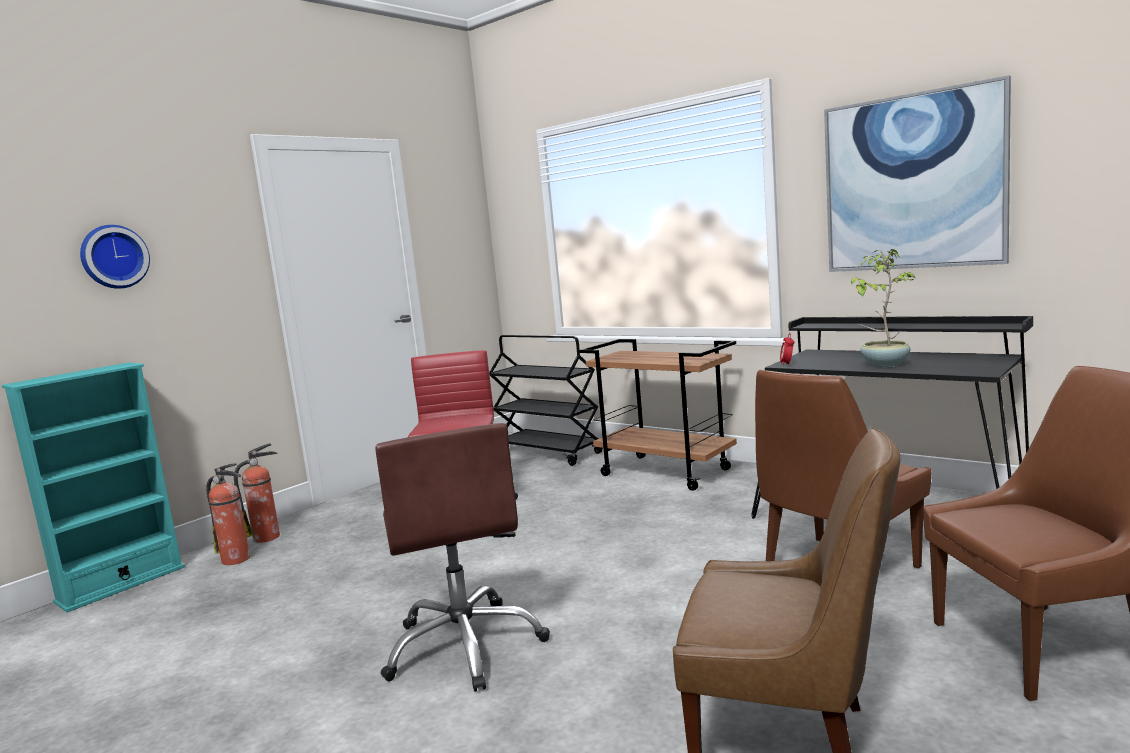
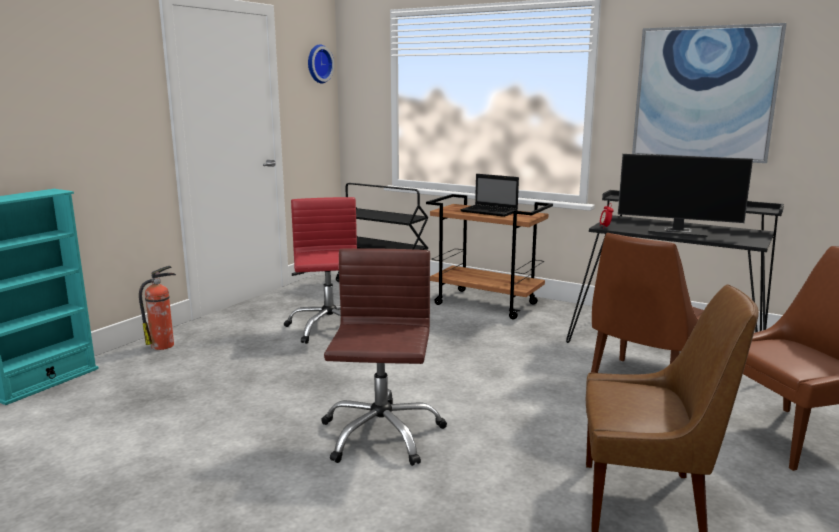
camera: 10 degrees left, 5 degrees up
wall clock [80,225,150,289] -> wall clock moved to [308,44,334,83]
fire extinguisher [206,463,251,565] -> none
brown office chair [375,423,550,692] -> brown office chair turned 150 degrees counterclockwise [321,248,447,466]
potted plant [851,249,915,367] -> monitor [618,154,753,238]
none -> laptop [460,174,519,217]

